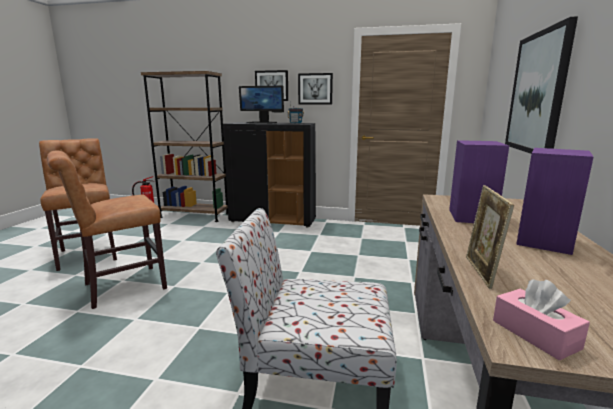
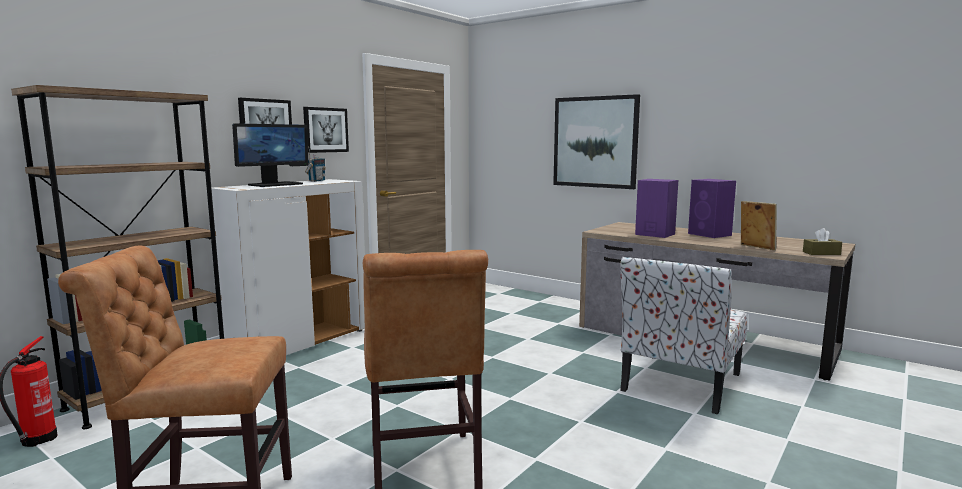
camera: 65 degrees left, 5 degrees down
black cabinet [223,122,316,227] -> white cabinet [206,179,365,355]
picture frame [466,185,514,289] -> picture frame turned 150 degrees counterclockwise [741,201,777,251]
pink tissue box [493,279,590,360] -> brown tissue box [803,228,842,255]

